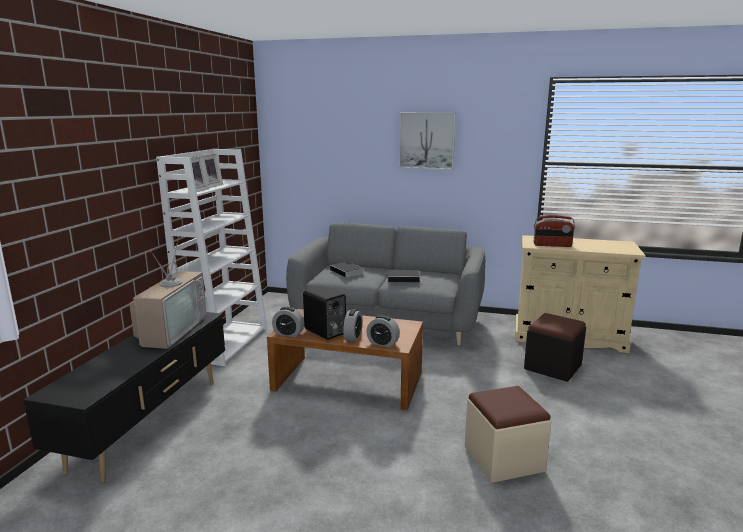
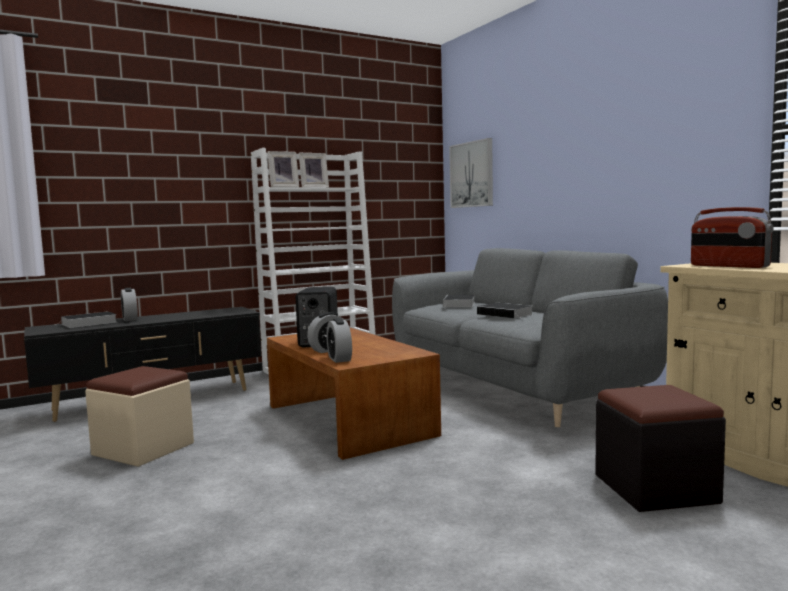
camera: 45 degrees right, 10 degrees down
television [129,237,207,349] -> none
alarm clock [272,307,304,337] -> alarm clock moved to [121,288,138,321]
picture [399,112,456,170] -> picture moved to [449,138,493,208]
beige ottoman [465,386,551,483] -> beige ottoman moved to [85,366,194,467]
none -> book [55,311,117,328]

